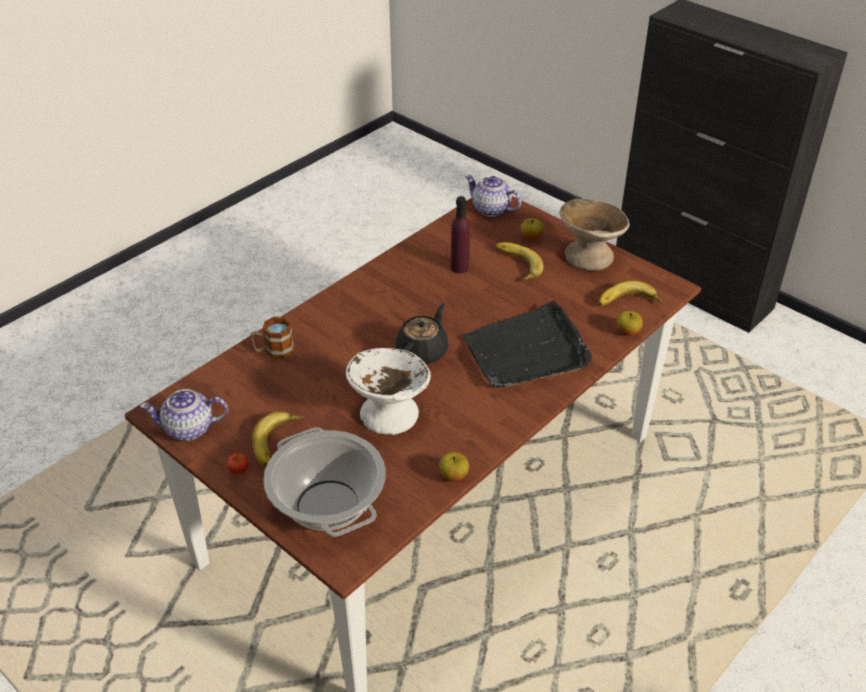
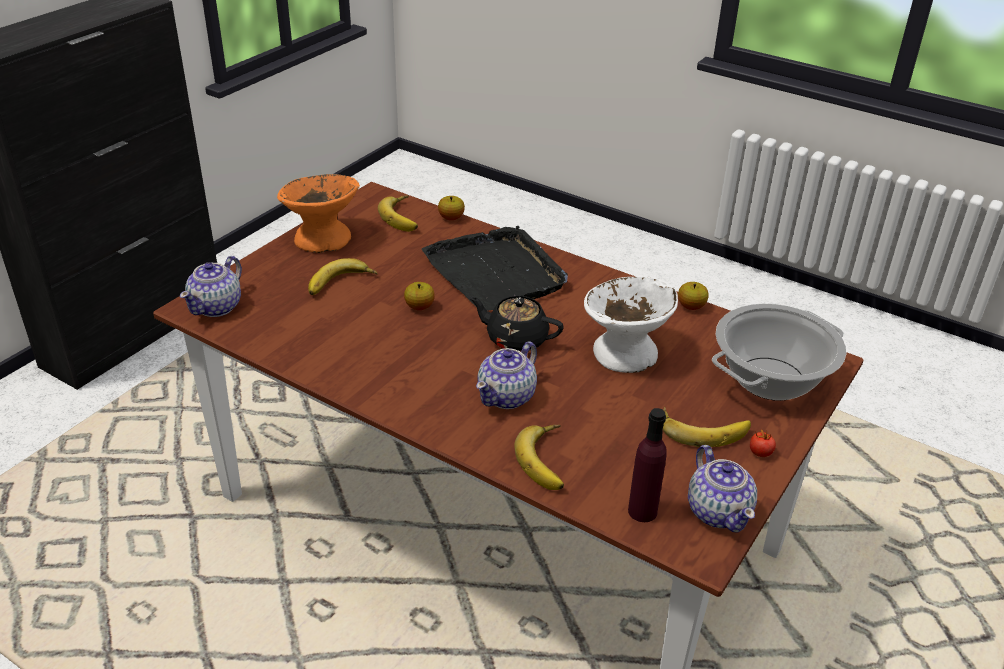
camera: 100 degrees left, 5 degrees down
mug [250,317,295,359] -> banana [514,425,564,490]
purple bottle [451,196,470,274] -> purple bottle moved to [628,408,667,522]
apple [520,218,544,240] -> apple moved to [404,282,435,310]
beige bowl [559,198,630,271] -> orange bowl [277,174,360,253]
none -> teapot [476,342,537,409]

